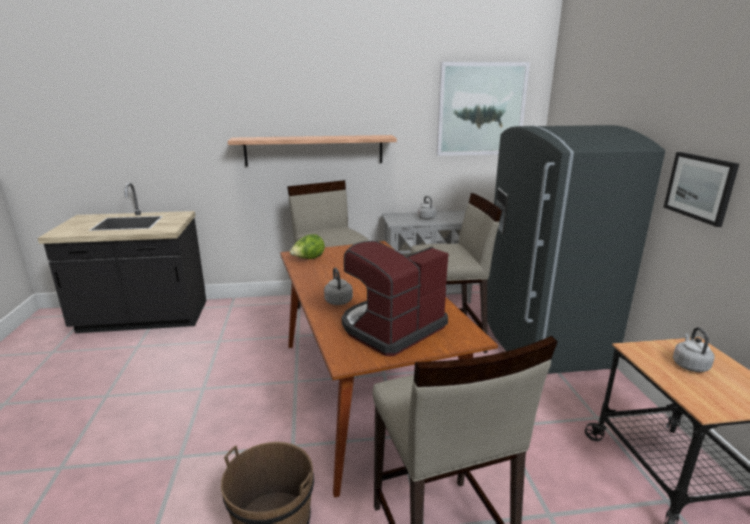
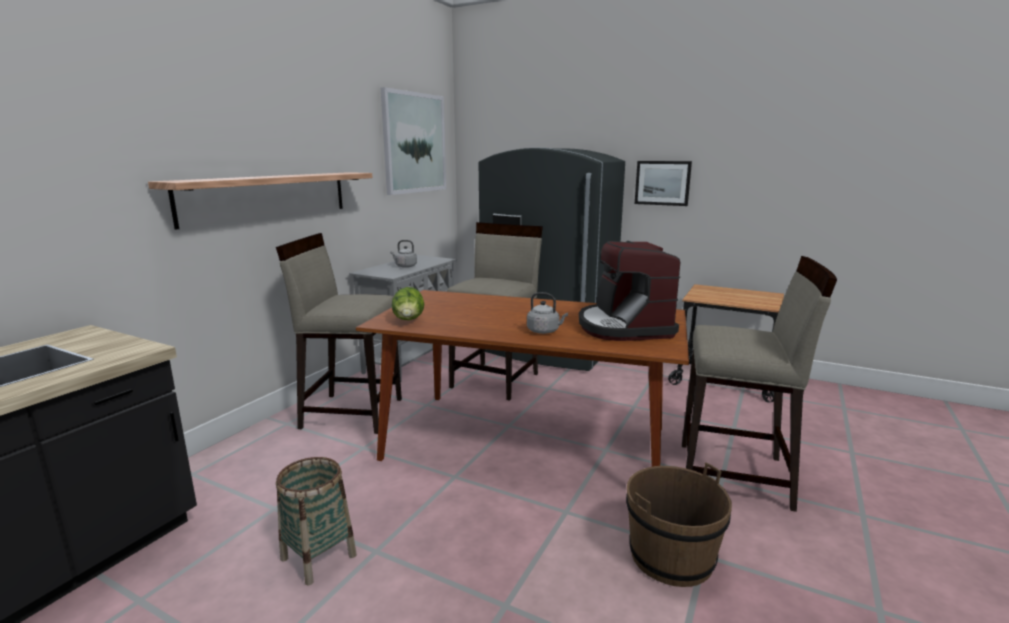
camera: 55 degrees left, 5 degrees down
grey kettle [673,327,714,372] -> none
none -> basket [276,457,357,586]

